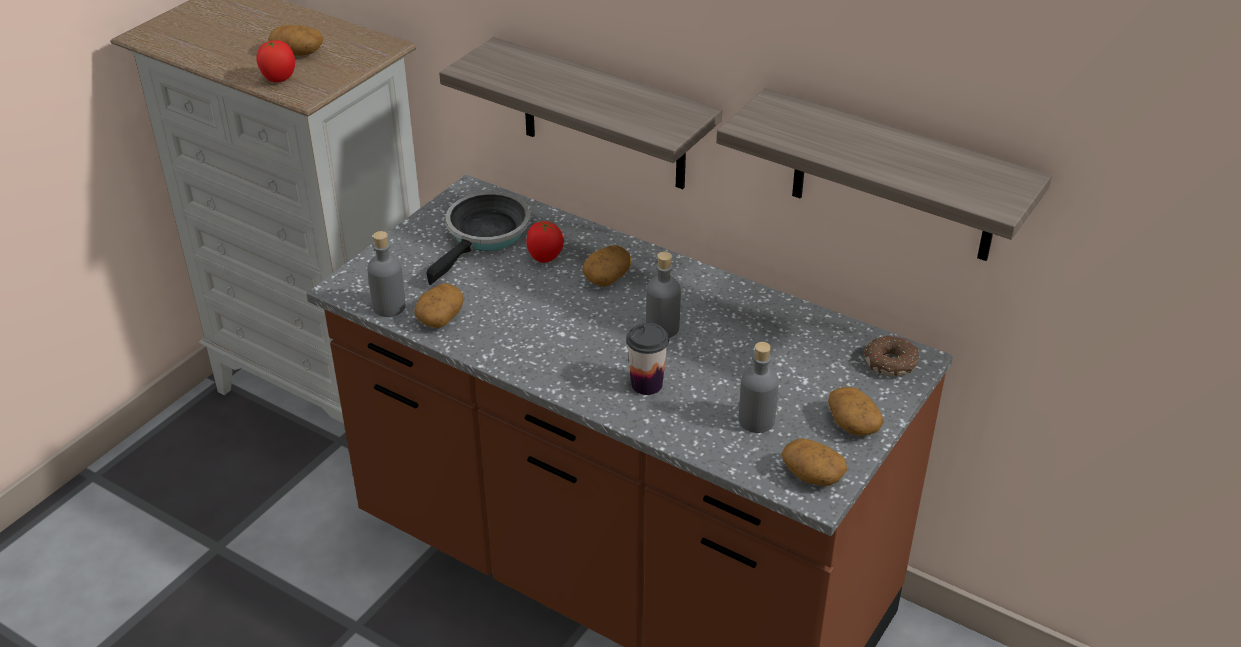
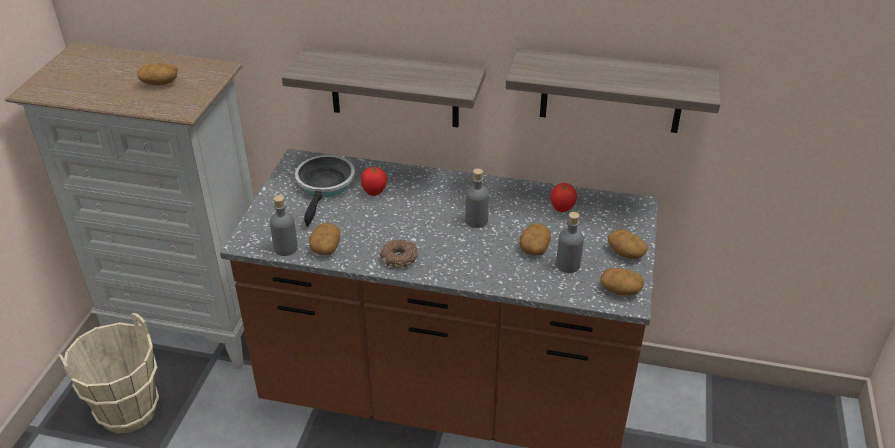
camera: 20 degrees left, 0 degrees up
tomato [257,40,295,82] -> tomato moved to [551,183,577,212]
potato [582,245,632,287] -> potato moved to [520,223,551,256]
cup [626,323,669,395] -> none
donut [864,336,919,376] -> donut moved to [380,240,418,268]
none -> beige bucket [58,313,159,434]

